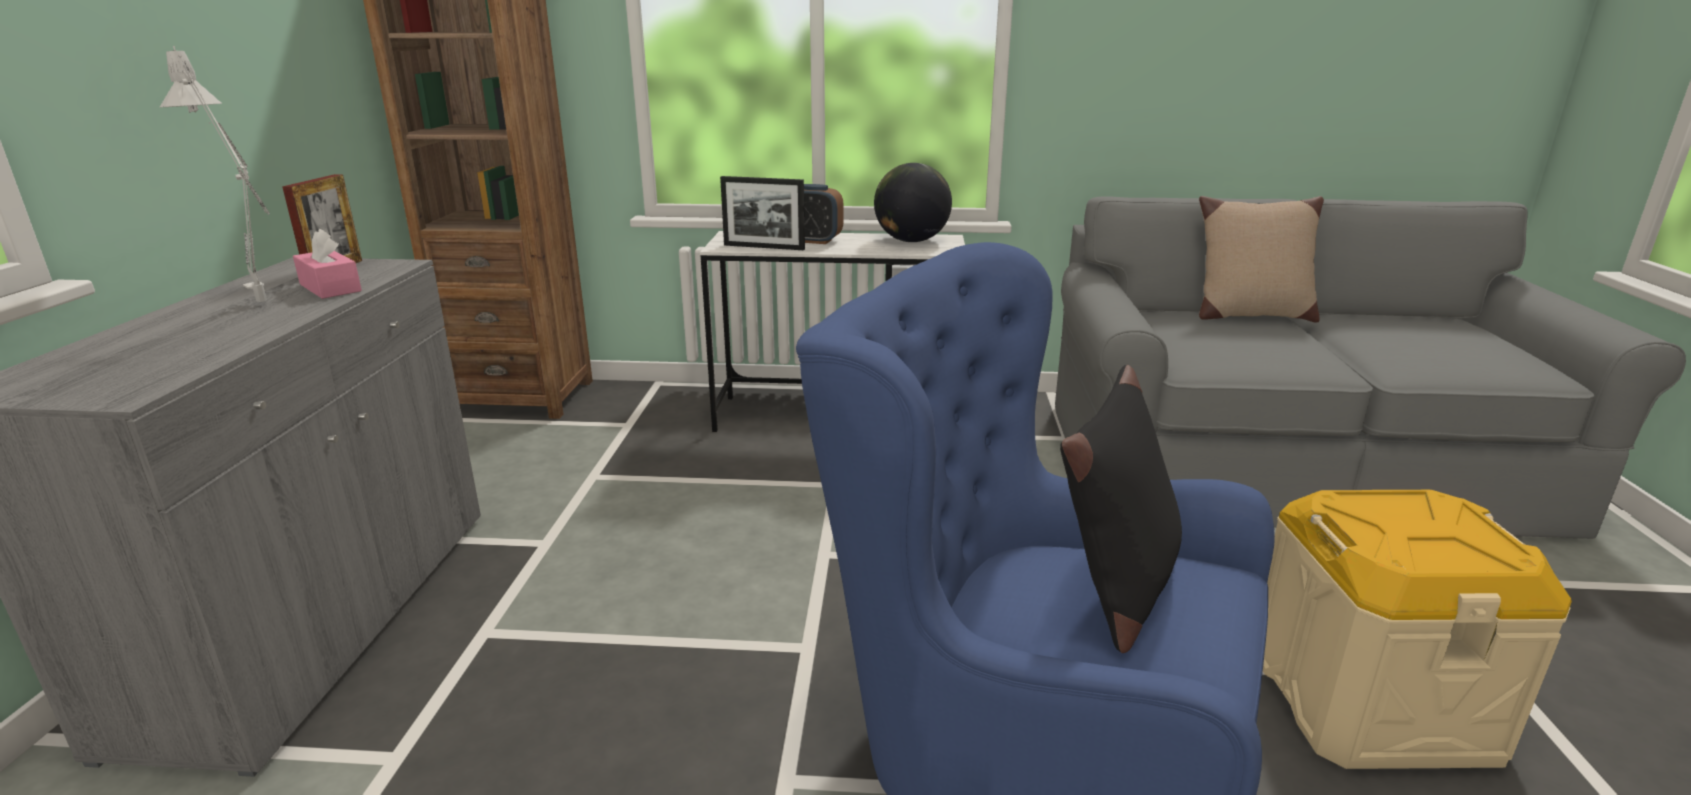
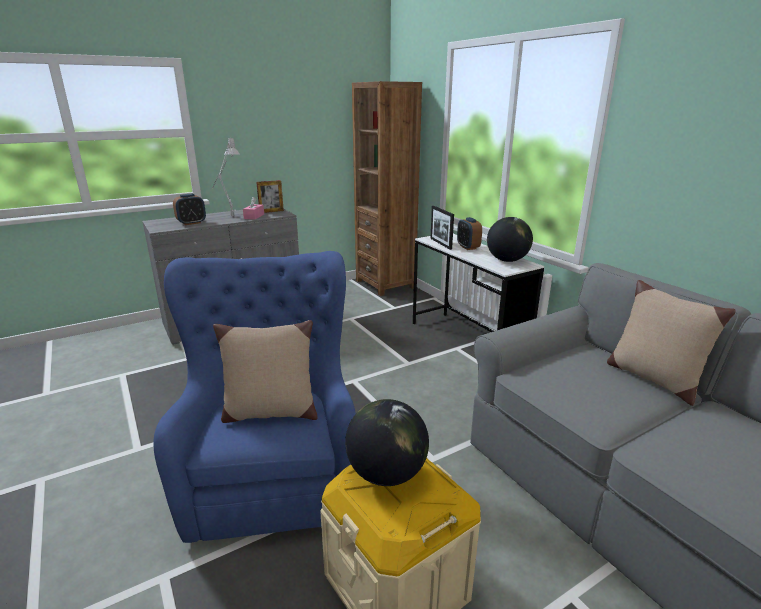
camera: 55 degrees right, 0 degrees up
black pillow [1060,365,1182,653] -> beige pillow [213,320,318,423]
none -> alarm clock [173,194,206,225]
none -> globe [345,399,429,486]

